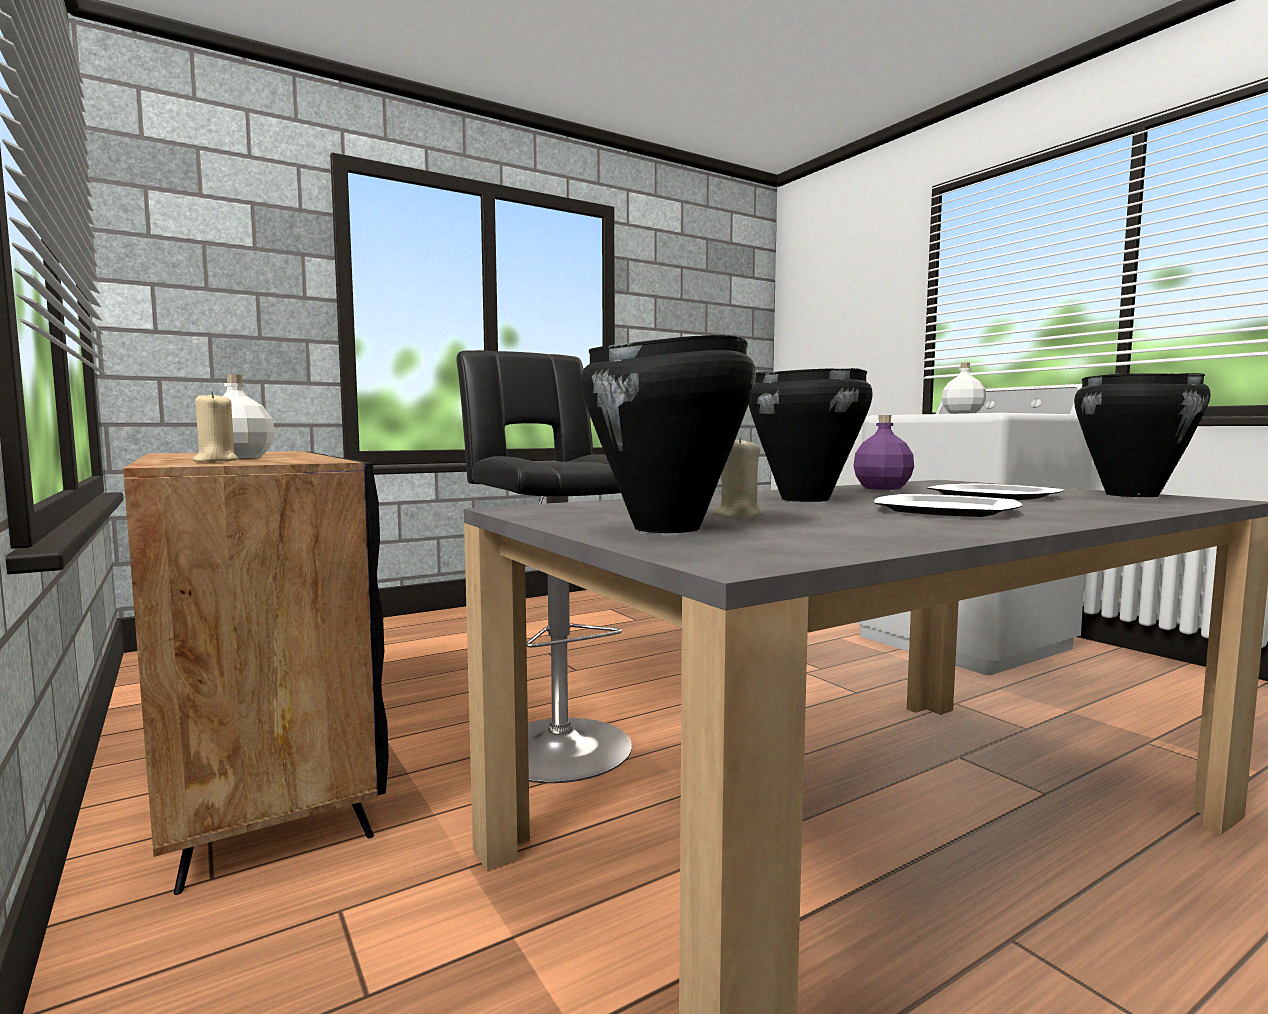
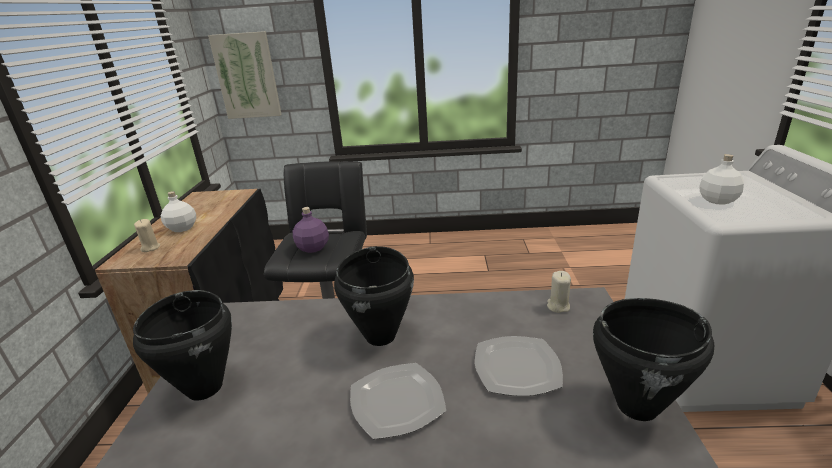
camera: 35 degrees right, 20 degrees up
beige candle [713,436,763,518] -> beige candle moved to [547,271,571,313]
purple bottle [853,415,914,490] -> purple bottle moved to [292,207,329,253]
none -> picture [208,31,282,119]

